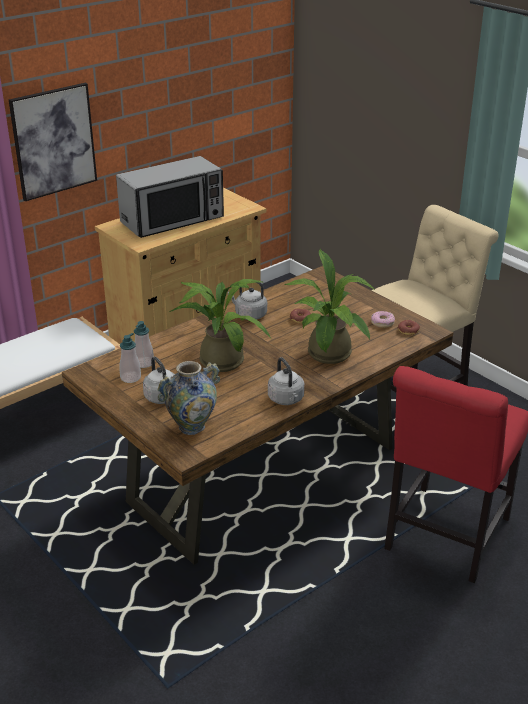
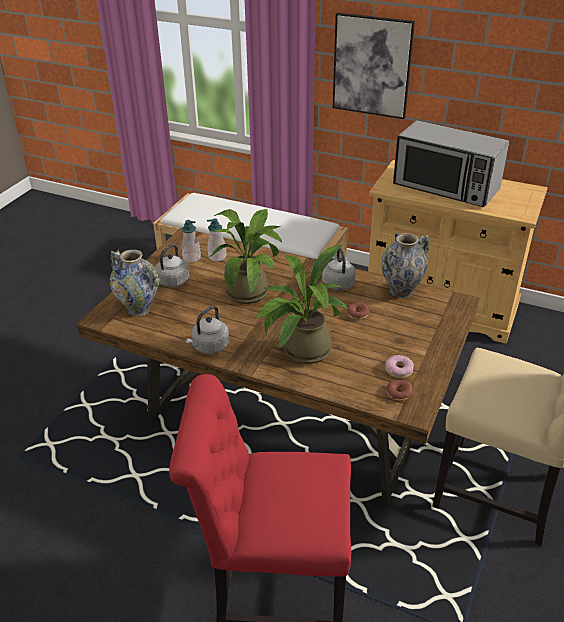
camera: 65 degrees right, 5 degrees up
none -> vase [381,233,430,298]

